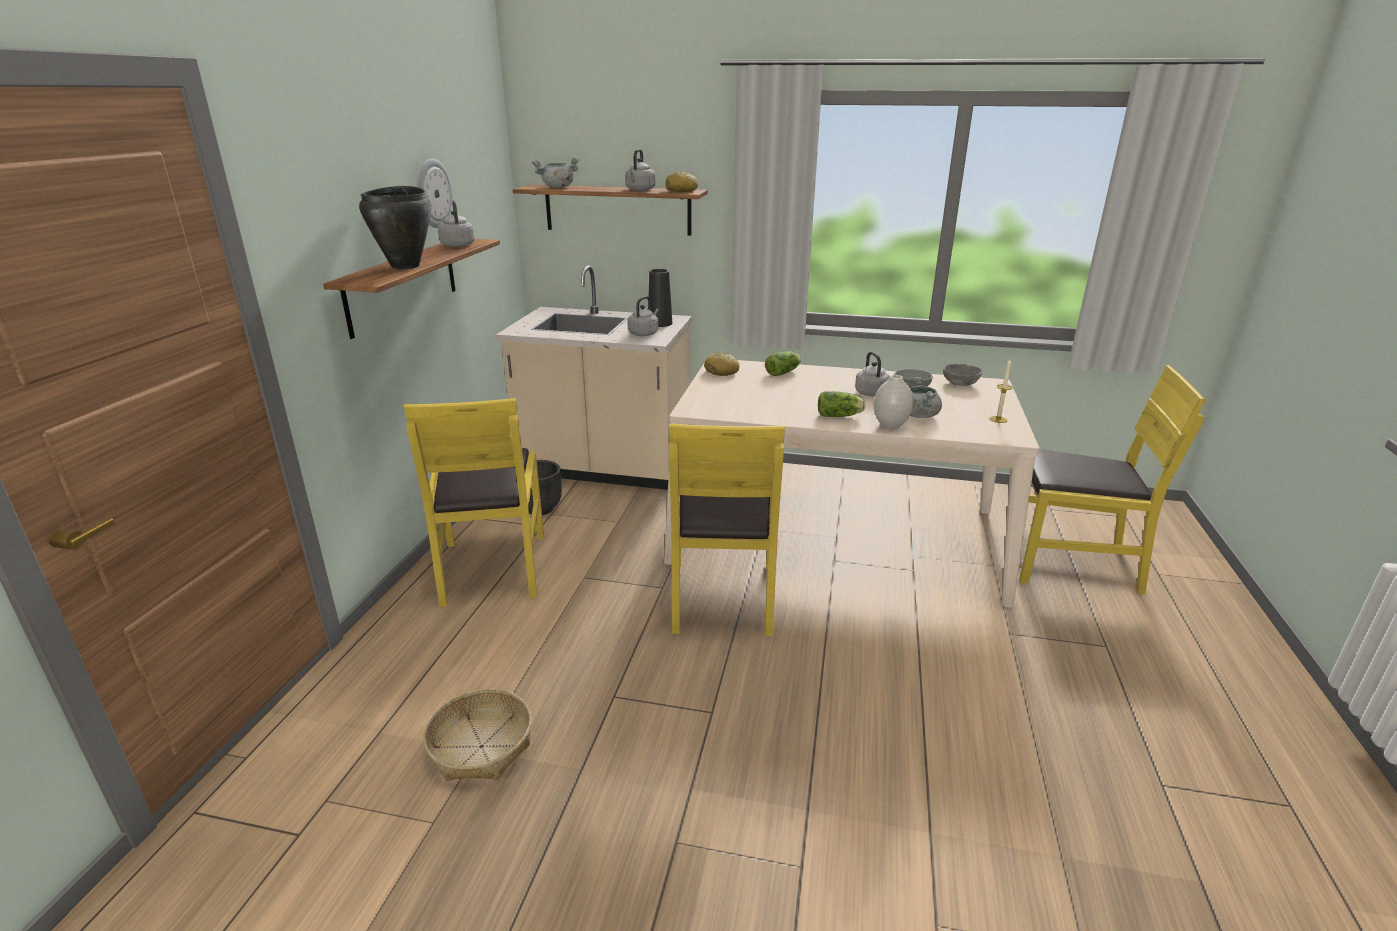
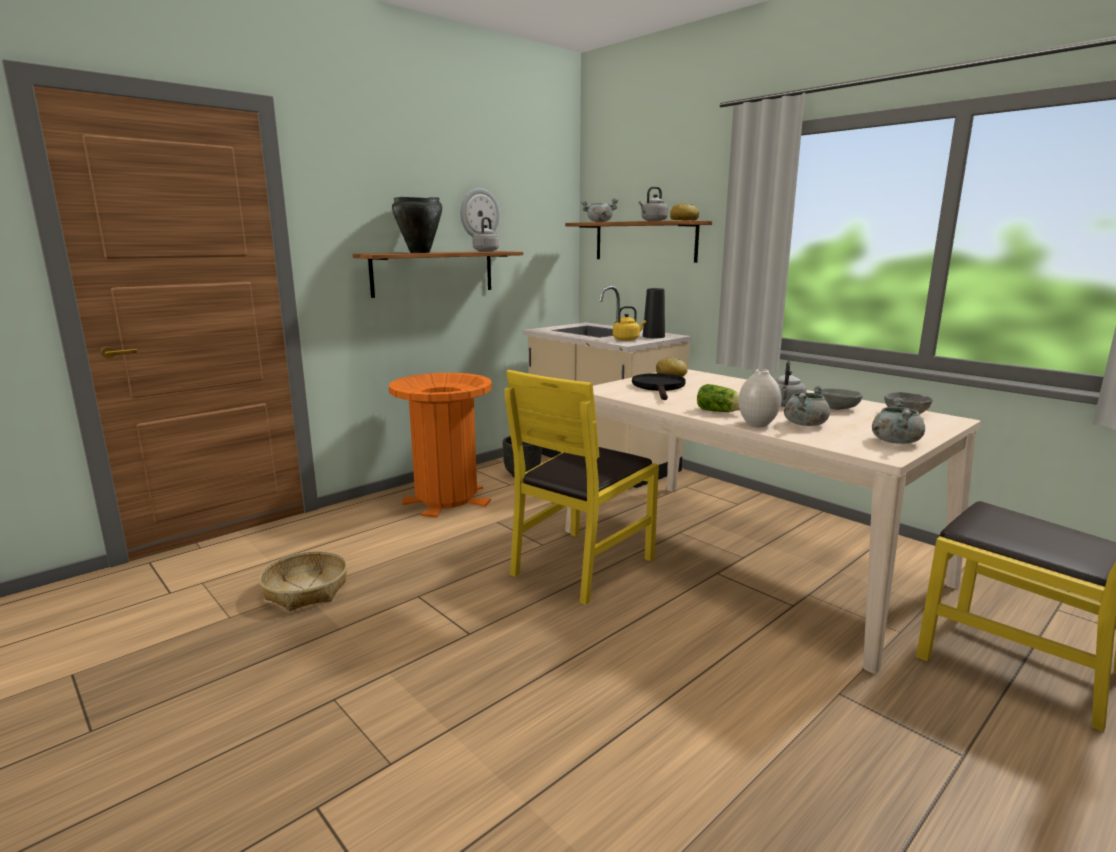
camera: 35 degrees right, 10 degrees down
yellow chair [404,398,544,607] -> orange trash can [389,373,492,518]
grey kettle [627,296,659,336] -> yellow kettle [613,306,646,341]
lettuce [765,351,801,376] -> none
candle [990,359,1012,423] -> grey cooking pot [872,398,925,444]
none -> black frying pan [632,373,686,400]

